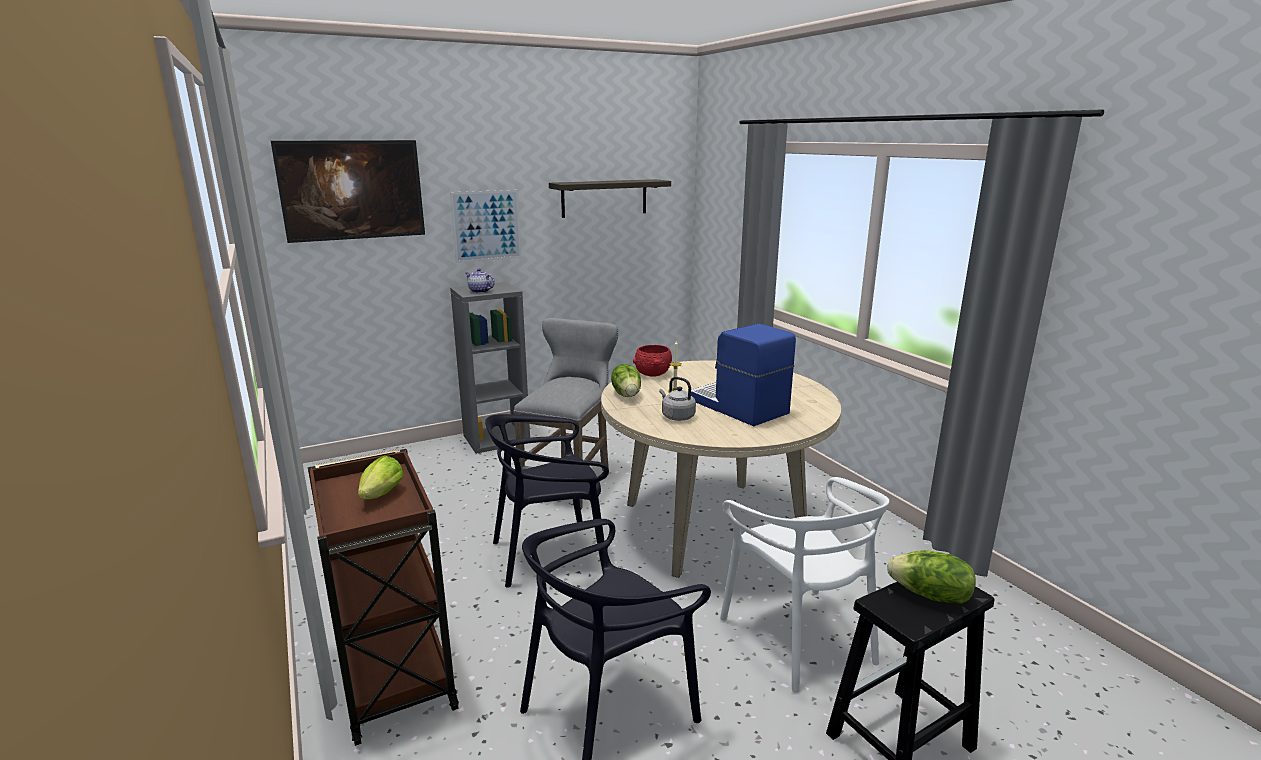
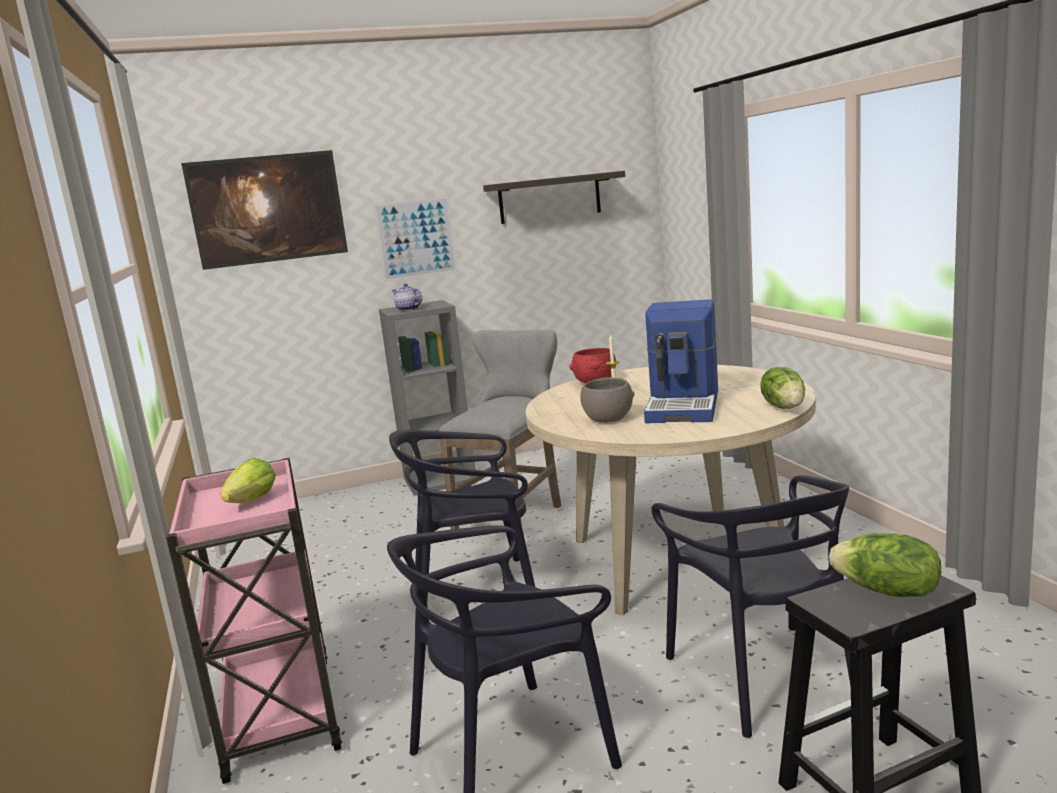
camera: 10 degrees right, 5 degrees down
brown cart [308,449,459,746] -> pink cart [166,458,342,784]
lettuce [611,364,641,397] -> lettuce moved to [760,367,805,409]
grey kettle [659,377,696,421] -> grey bowl [580,377,634,423]
coffee machine [691,324,796,426] -> coffee machine turned 135 degrees counterclockwise [644,299,718,423]
white chair [720,477,890,693] -> black chair [652,475,851,738]

